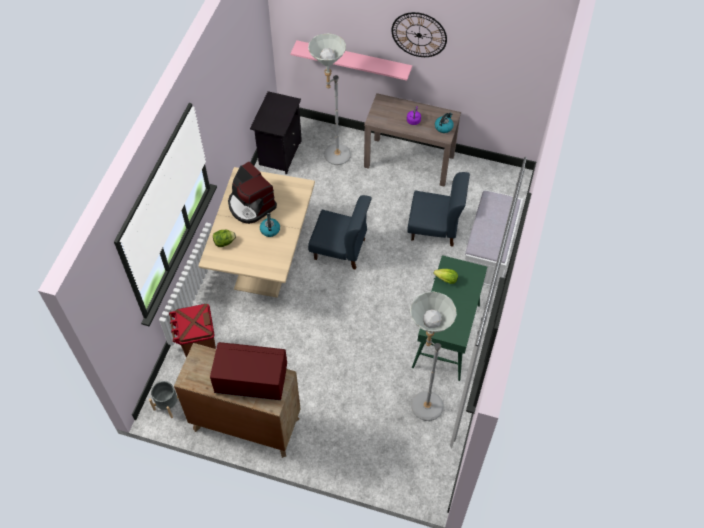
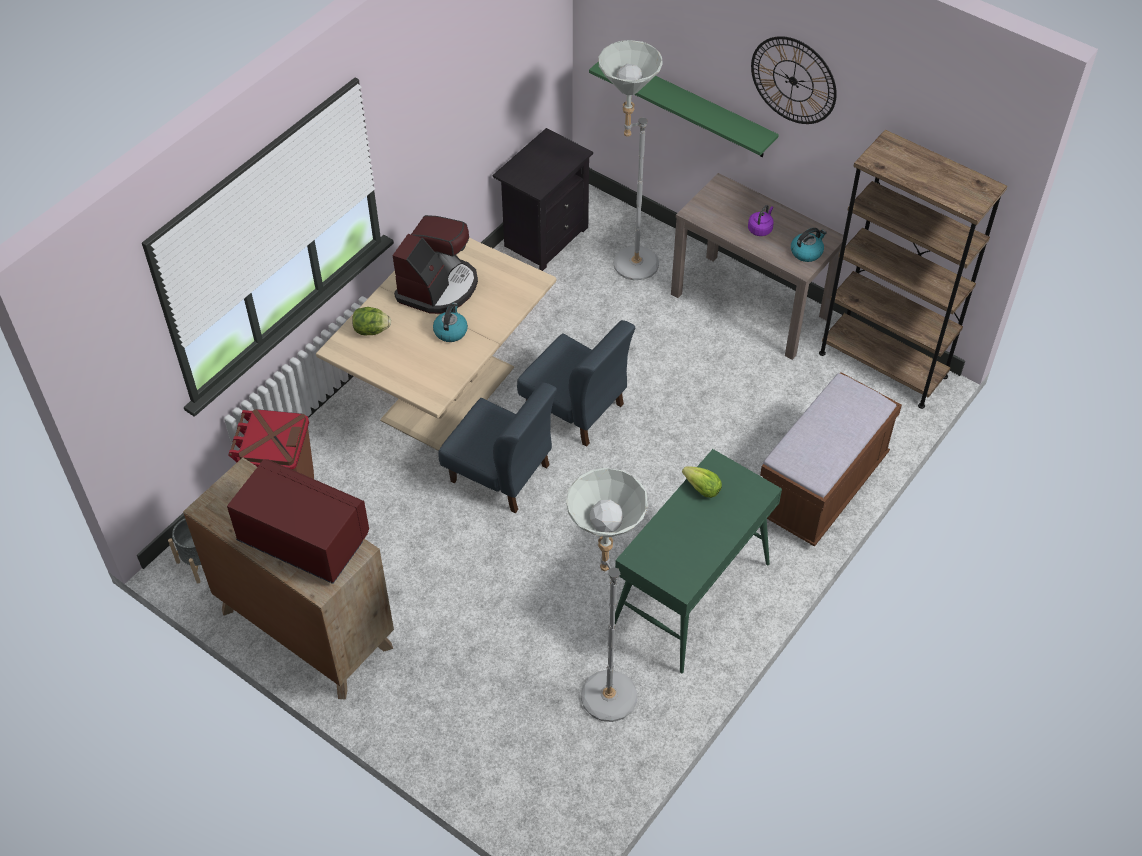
camera: 20 degrees right, 5 degrees down
coffee machine [228,162,277,224] -> coffee machine turned 135 degrees counterclockwise [392,215,478,314]
pink shelf [291,40,412,81] -> green shelf [589,61,779,157]
blue chair [408,172,470,247] -> blue chair moved to [439,382,557,513]
white bench [465,190,523,288] -> brown bench [760,372,902,547]
none -> brown bookcase [819,130,1007,409]

